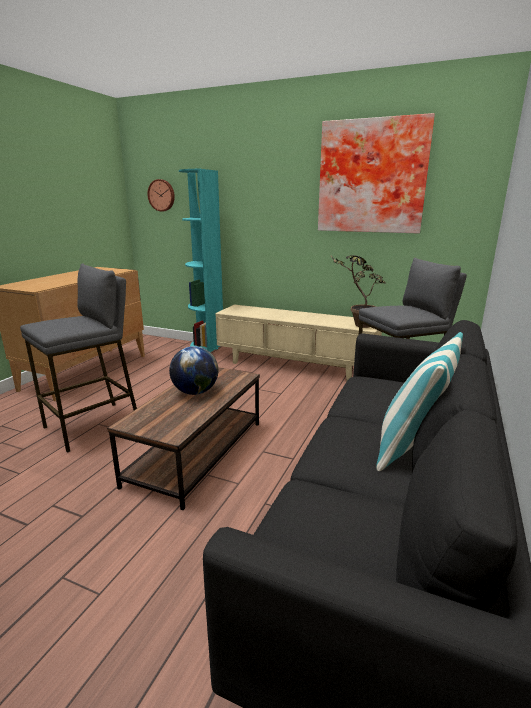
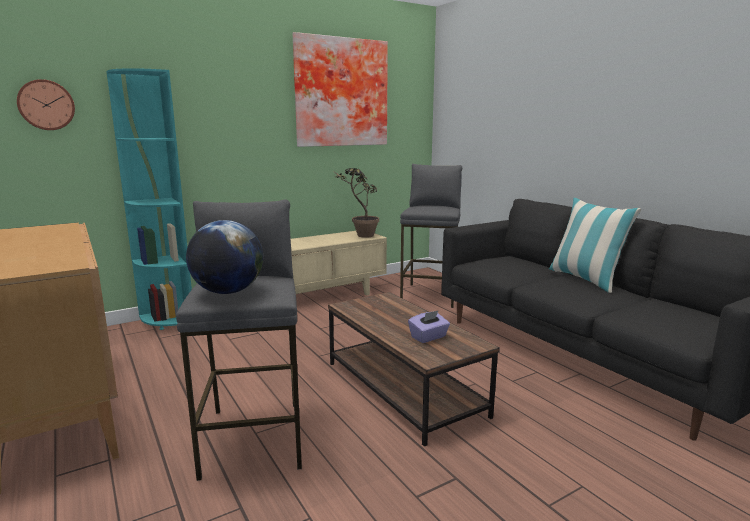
camera: 55 degrees left, 5 degrees down
globe [169,346,218,395] -> globe moved to [186,220,263,294]
none -> purple tissue box [408,310,450,343]

